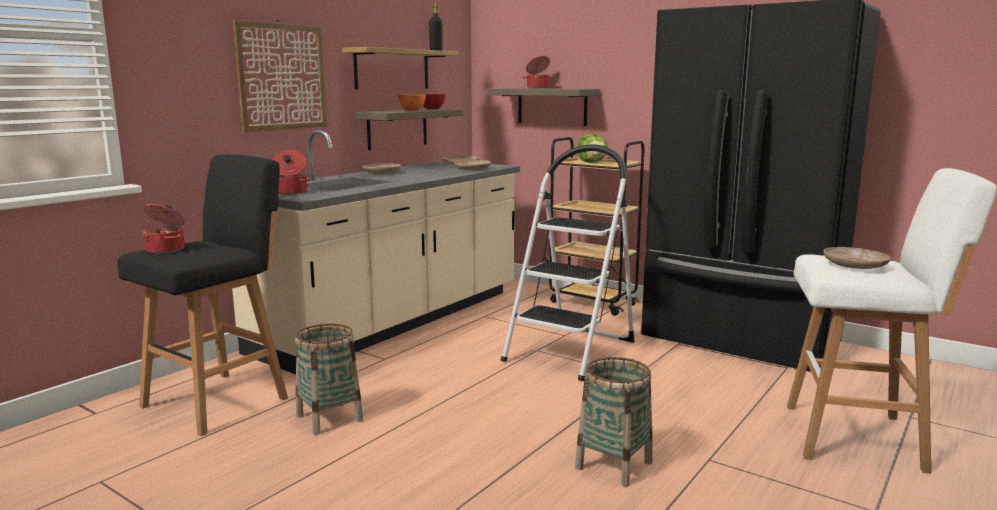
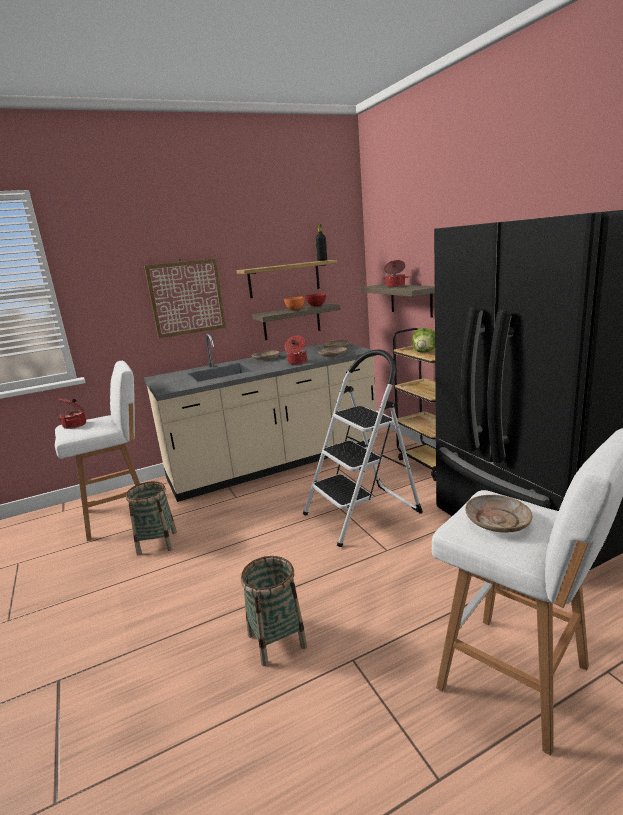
camera: 30 degrees right, 5 degrees up
black stool [117,154,288,436] -> white stool [55,361,140,541]
cooking pot [272,150,311,195] -> cooking pot moved to [285,336,307,365]

